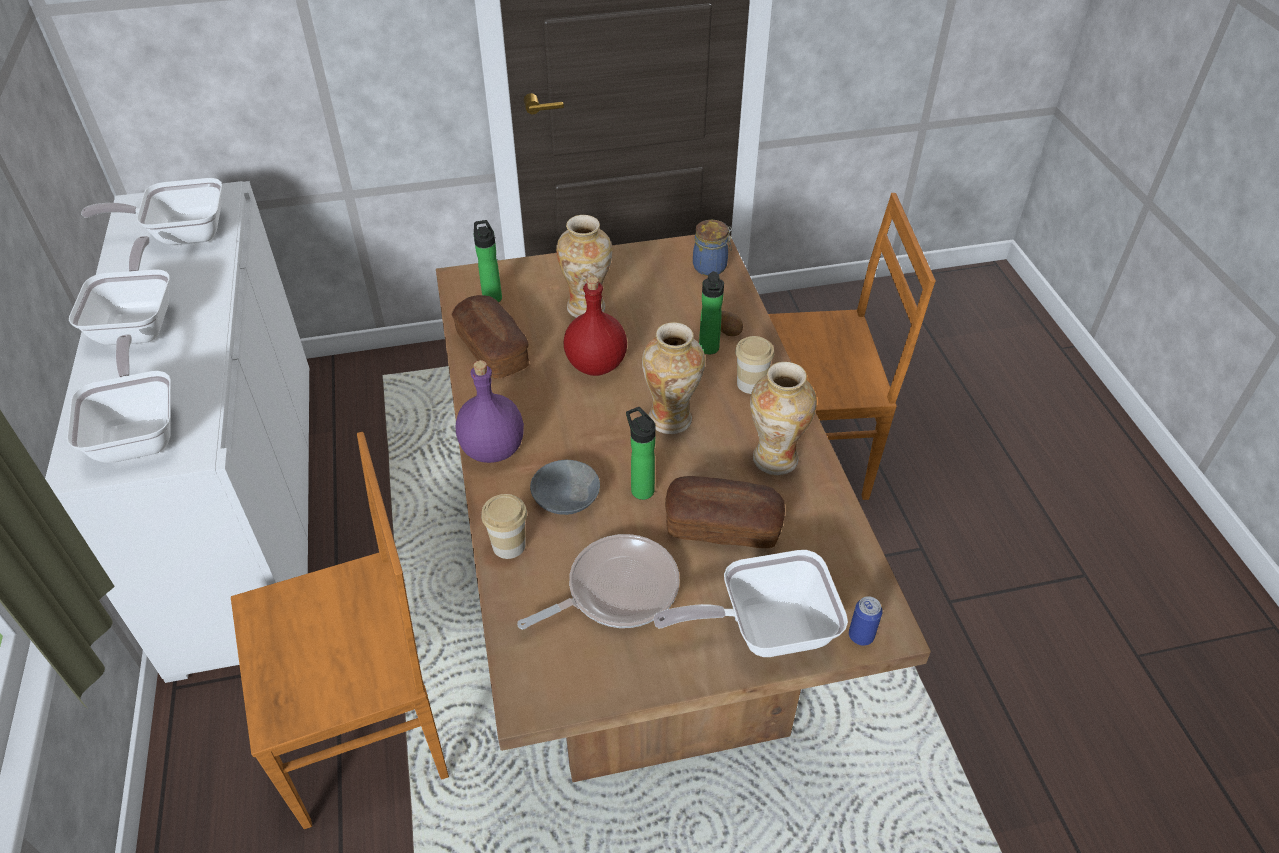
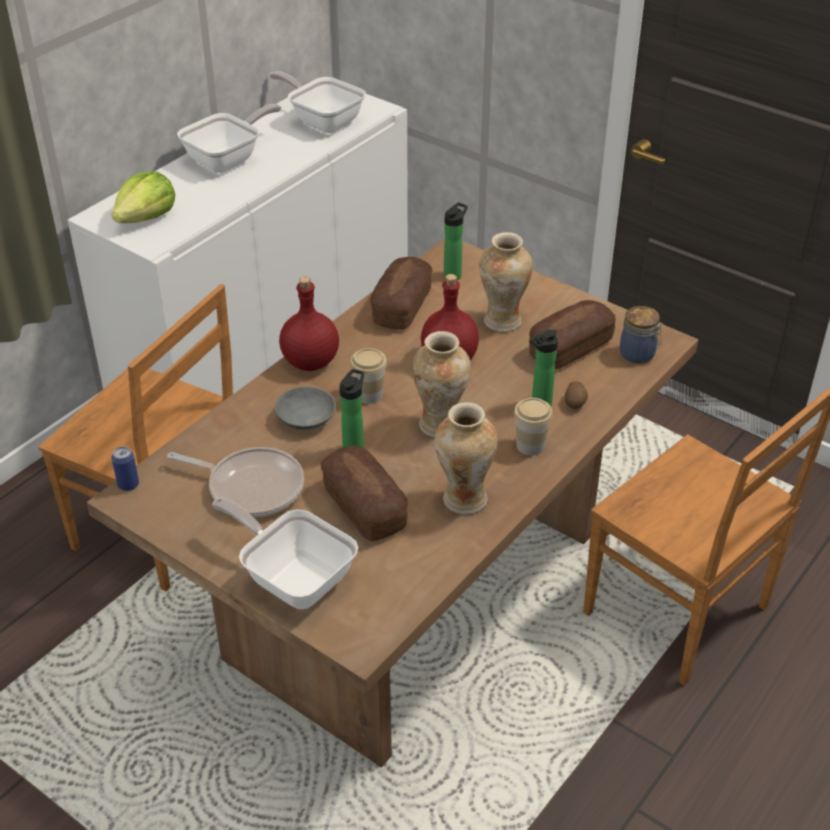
camera: 50 degrees right, 5 degrees down
frying pan [67,334,171,463] -> lettuce [112,172,175,223]
purple bottle [456,360,524,463] -> red bottle [279,277,339,371]
cup [481,494,527,559] -> cup moved to [350,348,387,404]
can [849,596,883,646] -> can moved to [112,446,139,491]
none -> bread [529,300,616,370]

